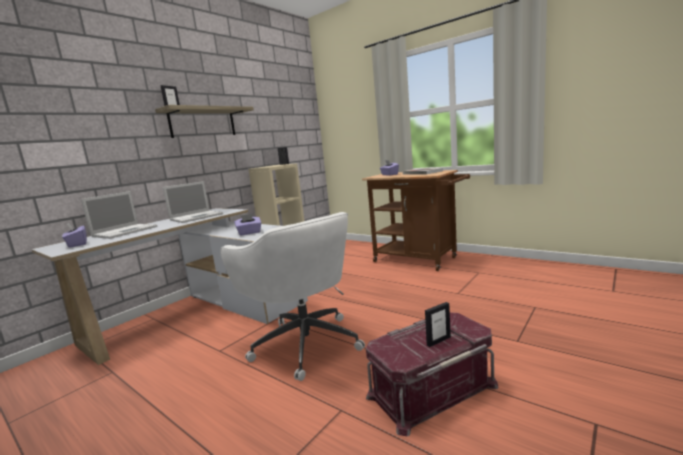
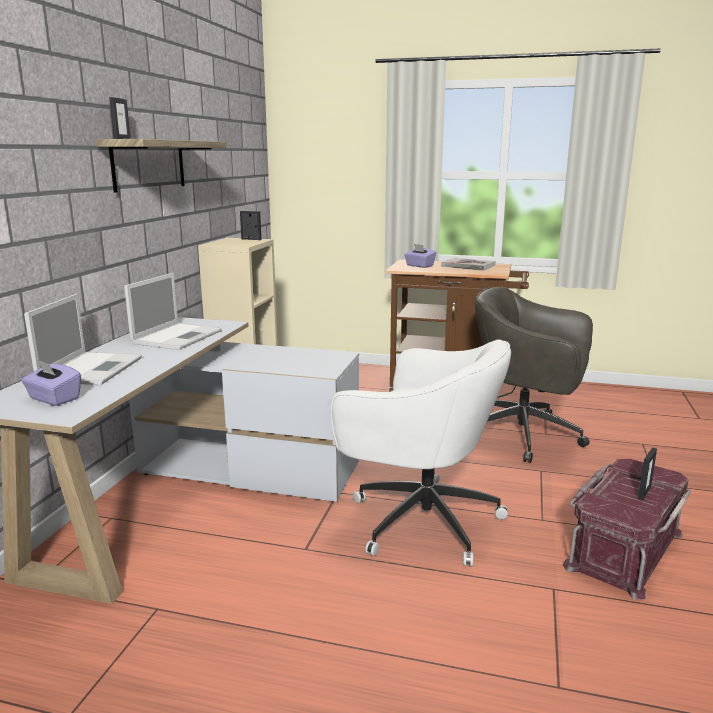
camera: 25 degrees left, 5 degrees up
purple tissue box [234,214,261,236] -> none
none -> grey office chair [475,287,593,463]

